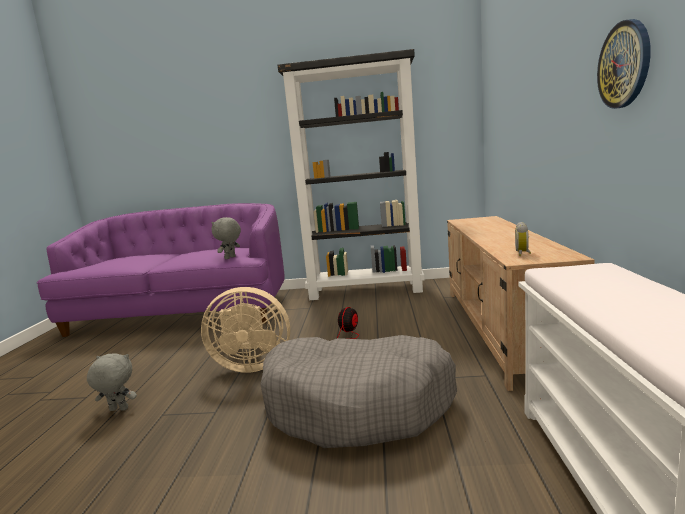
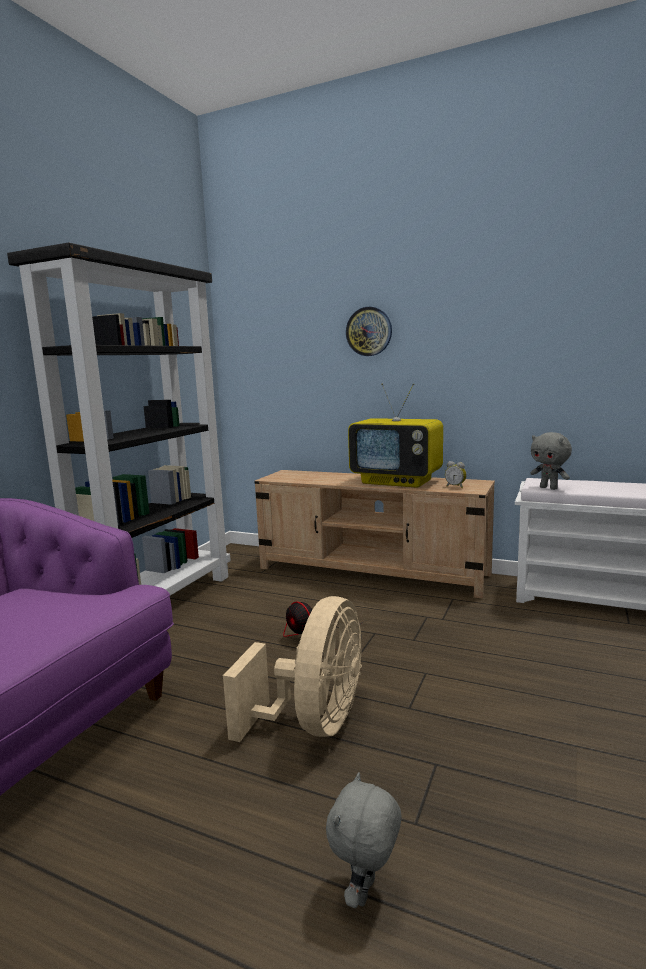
camera: 70 degrees left, 0 degrees up
grey plush toy [211,217,241,259] -> grey plush toy moved to [530,432,572,490]
grey dog bed [260,335,457,448] -> none
wall clock [597,19,651,109] -> wall clock moved to [346,307,392,356]
none -> television [348,383,443,488]

